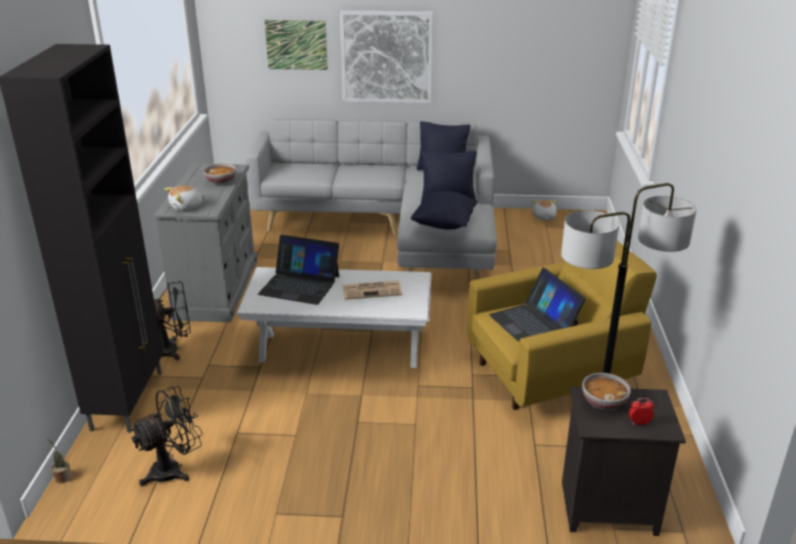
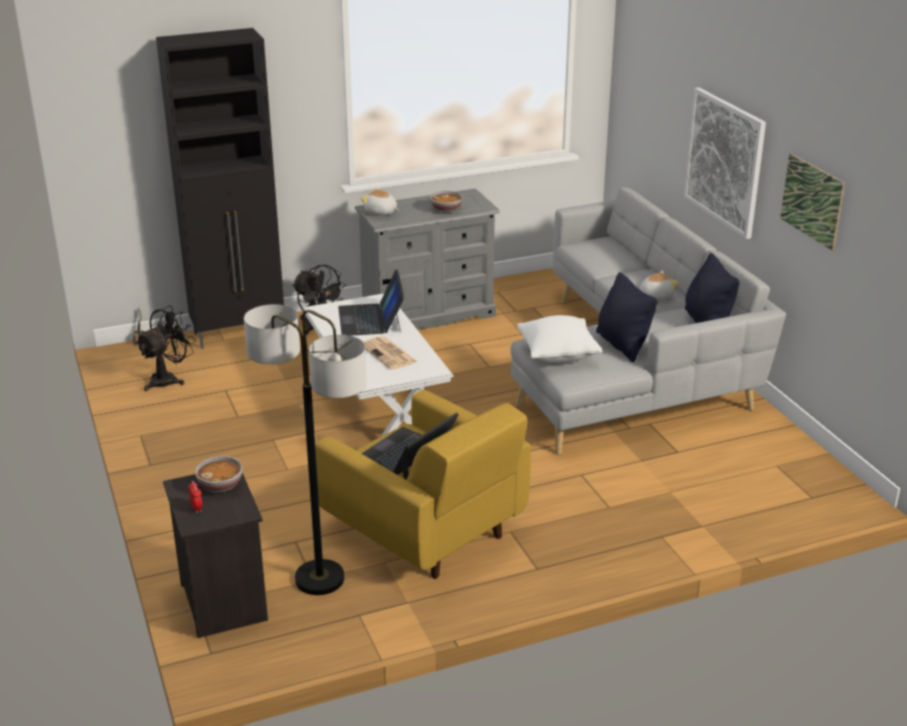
camera: 65 degrees right, 0 degrees up
black fan [130,386,203,487] -> black fan turned 75 degrees counterclockwise [135,306,196,391]
picture [265,20,328,70] -> picture moved to [780,154,845,251]
black pillow [411,191,478,230] -> white pillow [517,315,603,363]
plush toy [532,200,557,220] -> plush toy moved to [640,271,679,300]

